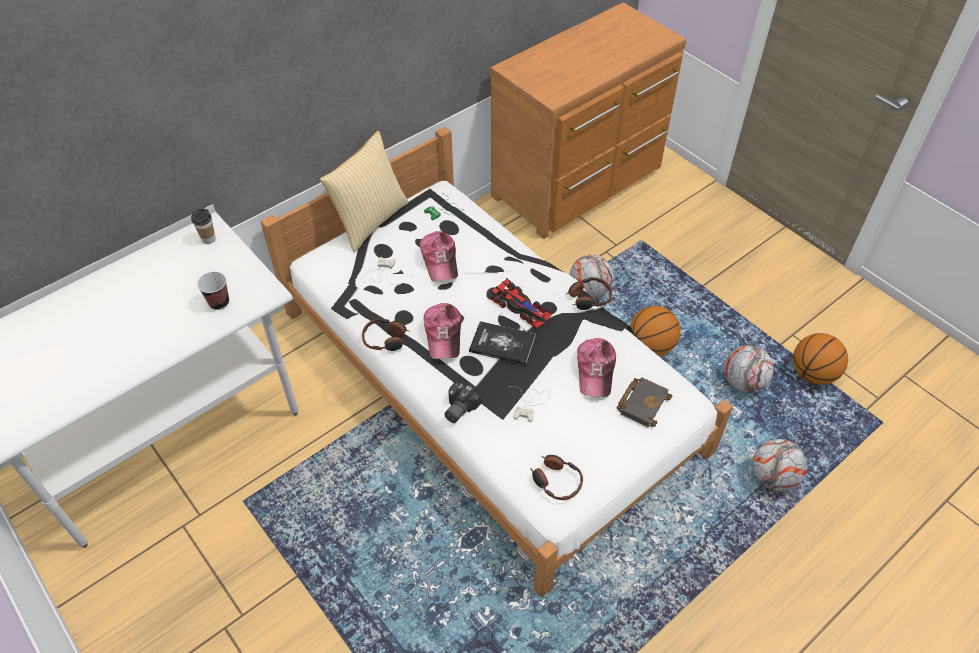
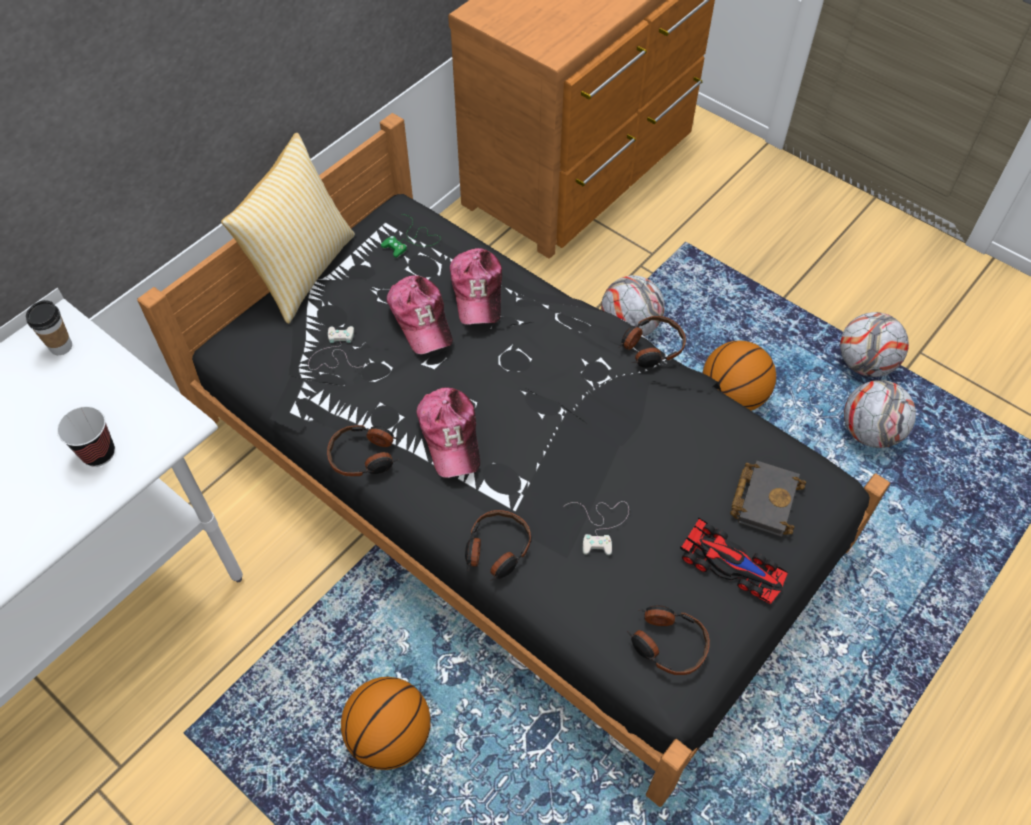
camera: 10 degrees left, 5 degrees up
white bed [261,126,733,597] -> black bed [137,113,890,807]
camera [444,382,481,423] -> headphones [465,510,531,581]
book [469,321,535,365] -> none
toy car [491,278,552,328] -> toy car moved to [680,517,788,604]
cap [577,338,616,397] -> cap moved to [450,248,502,325]
football [753,439,807,491] -> football moved to [840,312,909,377]
basketball [793,333,848,385] -> basketball moved to [341,677,431,770]

